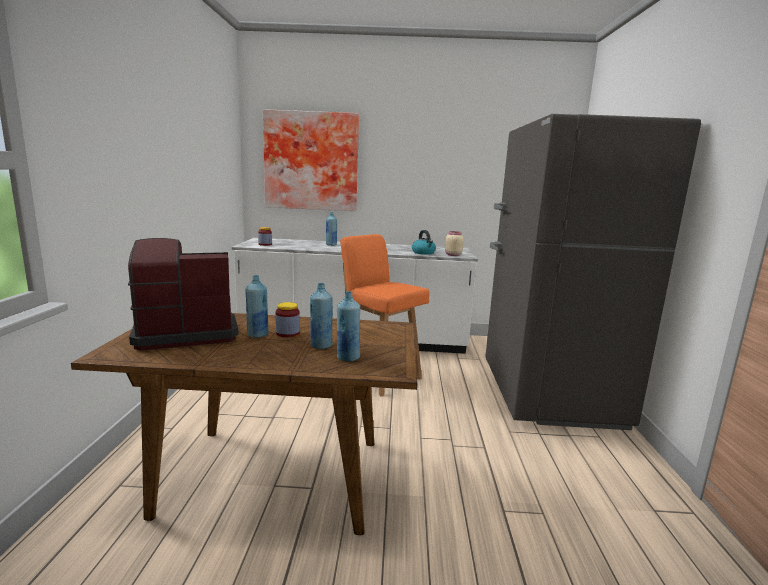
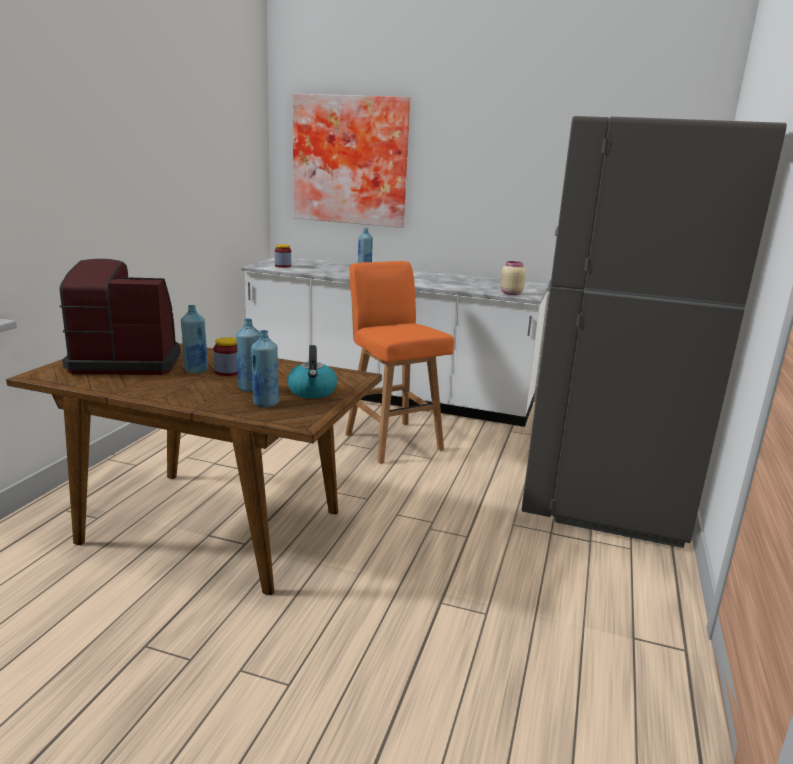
camera: 15 degrees right, 5 degrees up
kettle [412,230,436,255] -> kettle moved to [287,345,338,398]

